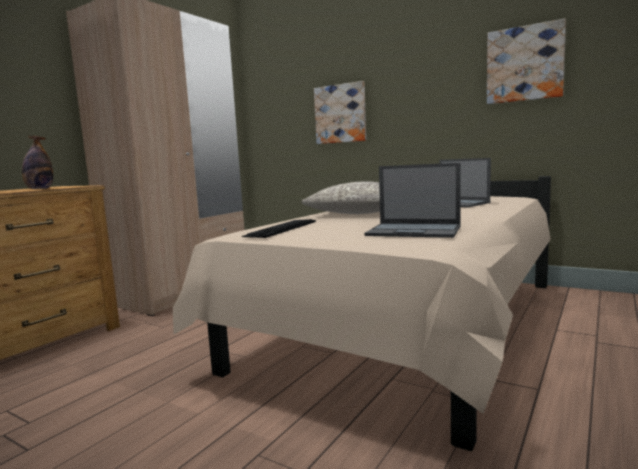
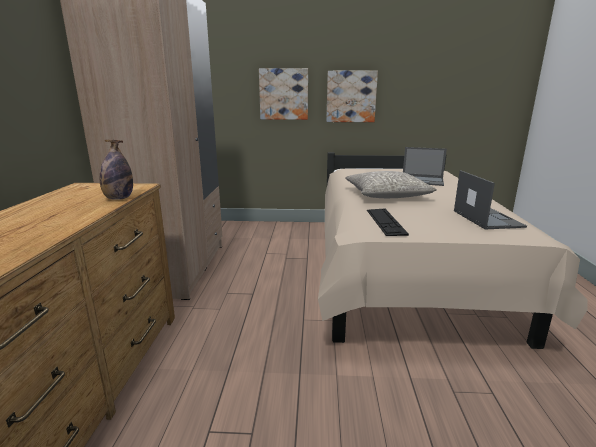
camera: 30 degrees left, 10 degrees up
laptop [365,163,461,238] -> laptop turned 90 degrees counterclockwise [454,170,527,230]
picture [487,18,566,104] -> picture moved to [326,71,378,122]

